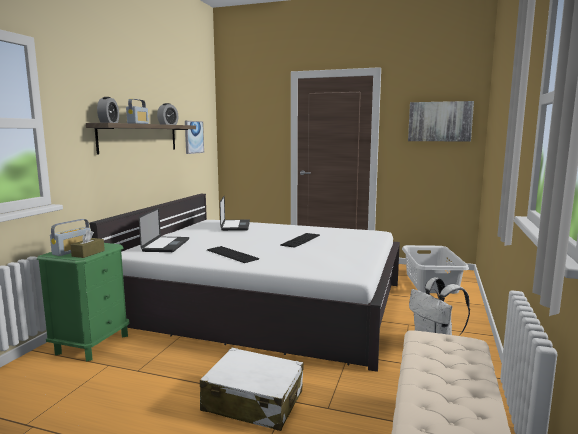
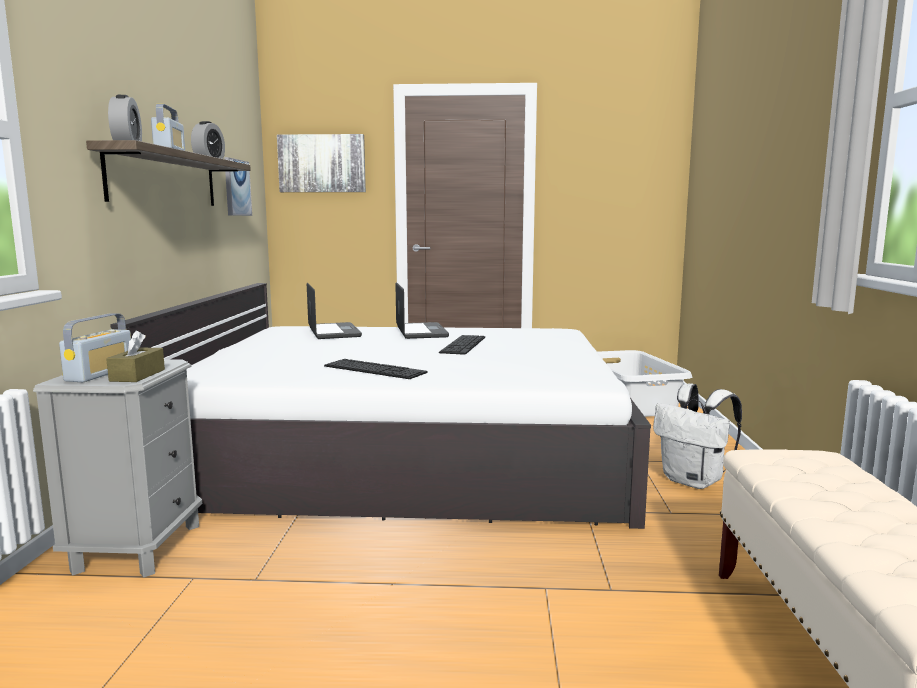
camera: 15 degrees left, 0 degrees up
green nightstand [37,243,130,361] -> grey nightstand [33,359,202,577]
laptop [139,208,189,252] -> laptop moved to [395,282,449,339]
white suitcase [200,348,304,431] -> none
picture [408,101,474,142] -> picture moved to [277,134,366,192]

